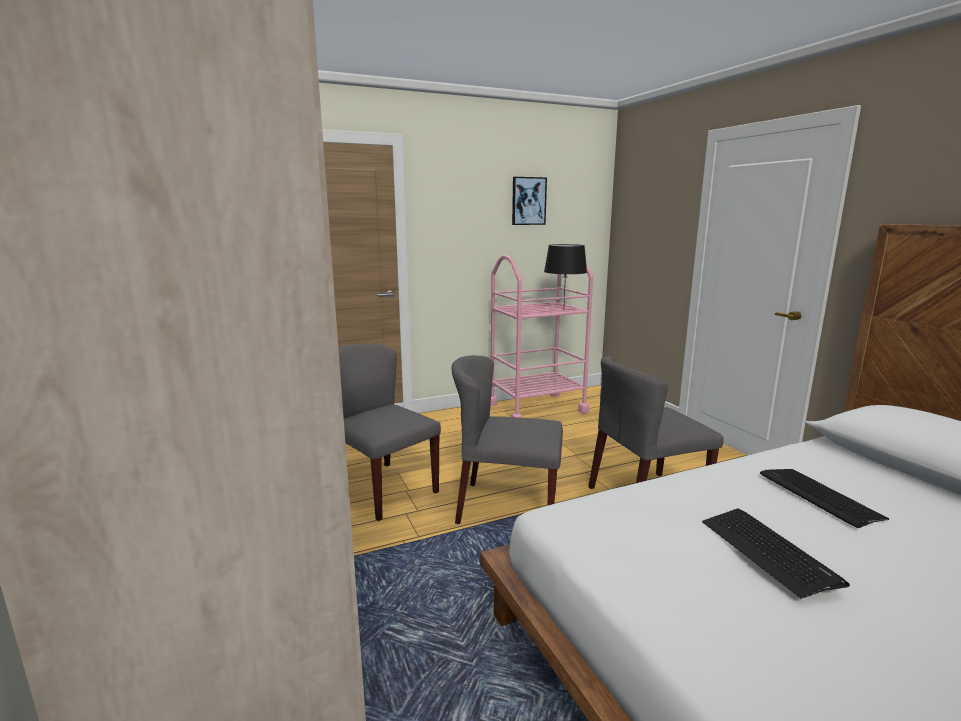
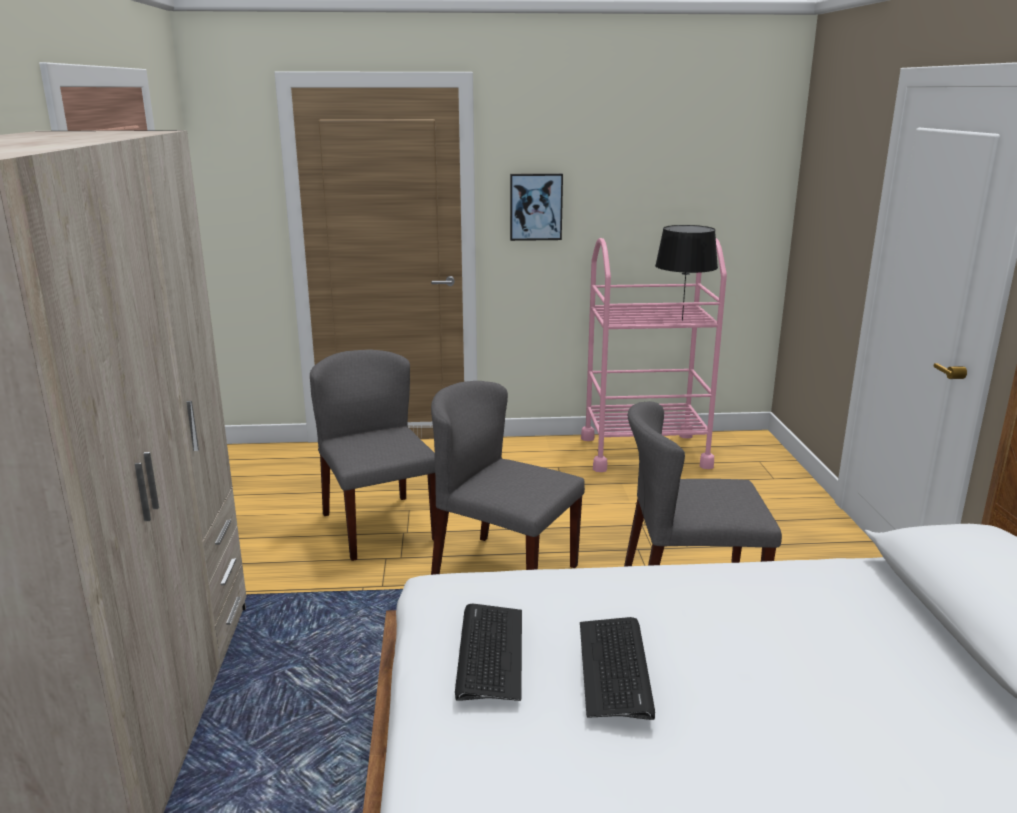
camera: 20 degrees right, 5 degrees up
picture [512,177,547,225] -> picture moved to [510,173,563,241]
keyboard [760,469,889,528] -> keyboard moved to [455,604,522,701]

